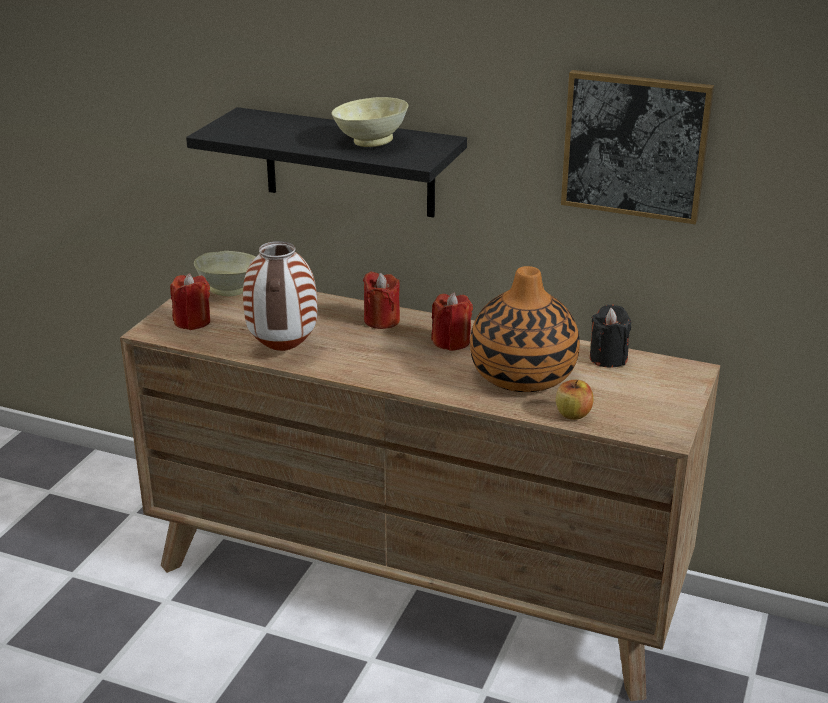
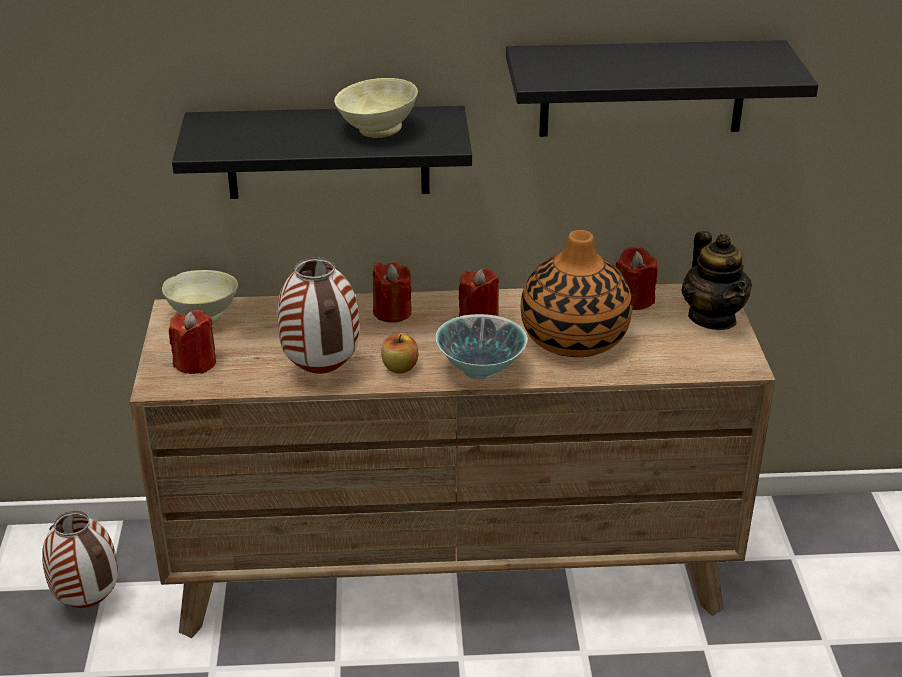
camera: 25 degrees left, 5 degrees up
apple [556,380,593,420] -> apple moved to [381,333,419,374]
picture [561,70,714,224] -> black shelf [506,40,818,137]
black candle [590,304,631,368] -> red candle [616,247,657,310]
none -> vase [42,511,118,608]
none -> bowl [435,314,527,379]
none -> teapot [682,231,752,330]

